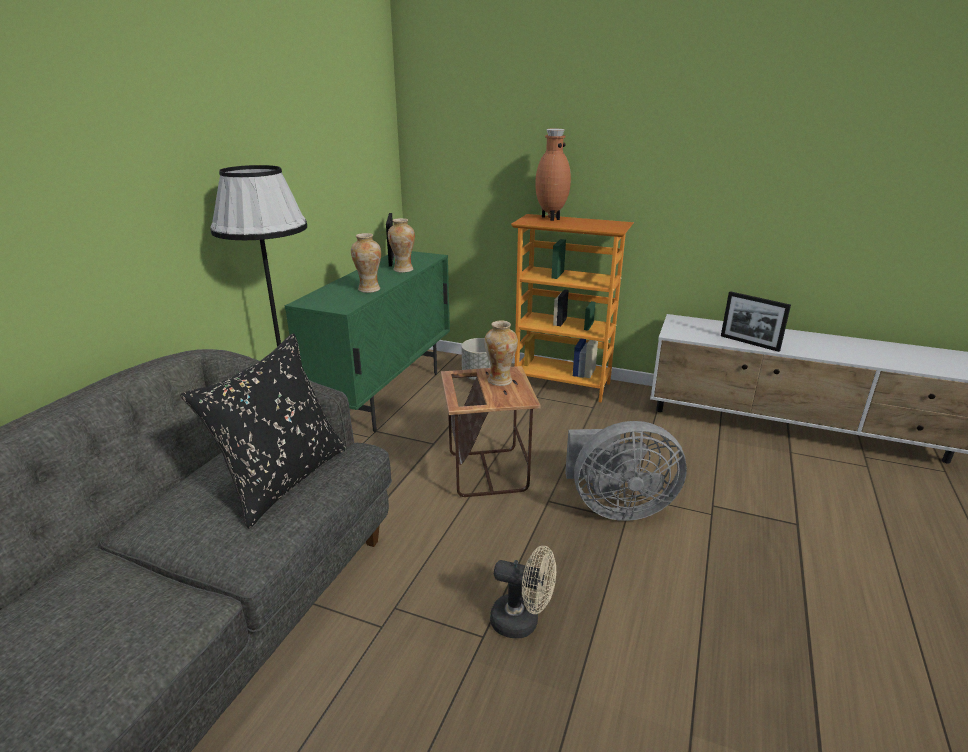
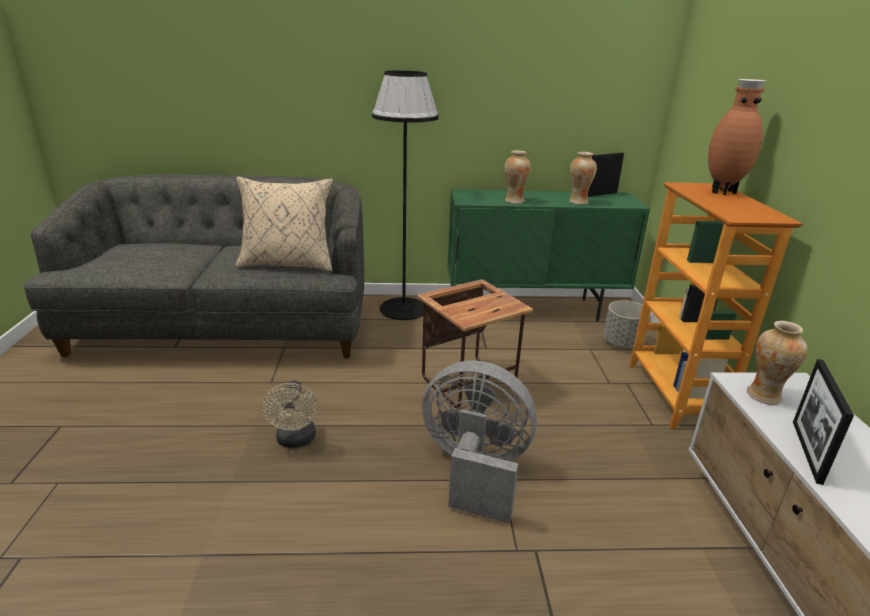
camera: 65 degrees right, 0 degrees up
black pillow [180,333,346,528] -> beige pillow [236,177,333,272]
vase [484,321,518,386] -> vase moved to [747,321,808,405]
grey fan [565,421,687,521] -> grey fan turned 135 degrees clockwise [422,360,537,524]

